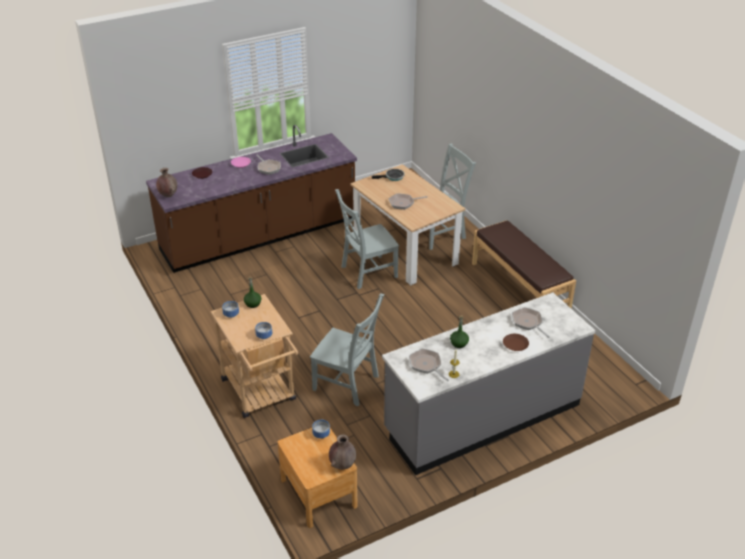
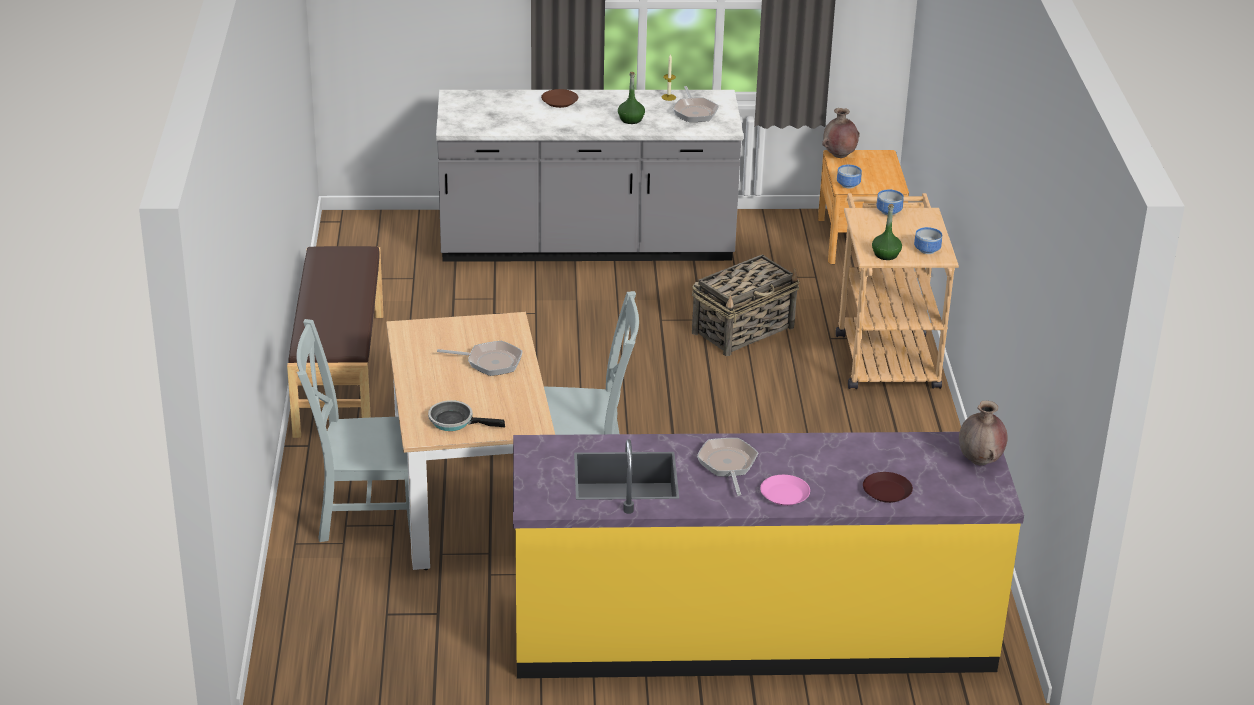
camera: 155 degrees left, 5 degrees down
brown counter [146,125,357,273] -> yellow counter [513,432,1024,678]
grey chair [310,294,384,407] -> basket [692,254,800,356]
frying pan [512,307,550,338] -> none

